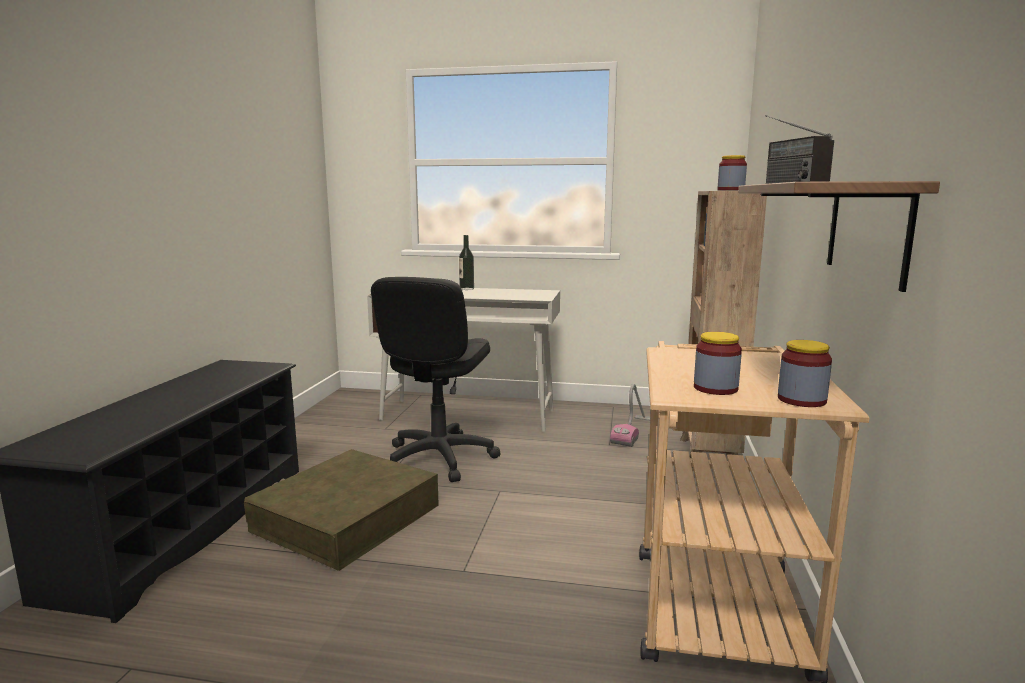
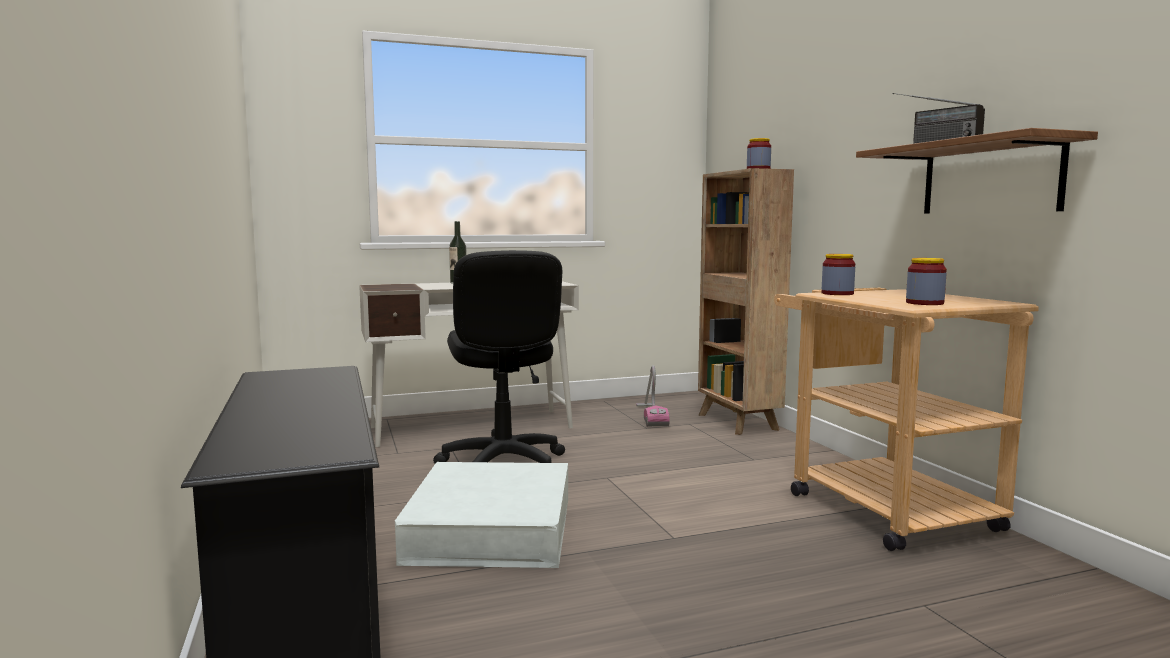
camera: 30 degrees left, 5 degrees down
brown storage box [244,449,439,571] -> white storage box [395,462,568,568]
jar [778,340,832,407] -> jar moved to [822,254,855,295]

